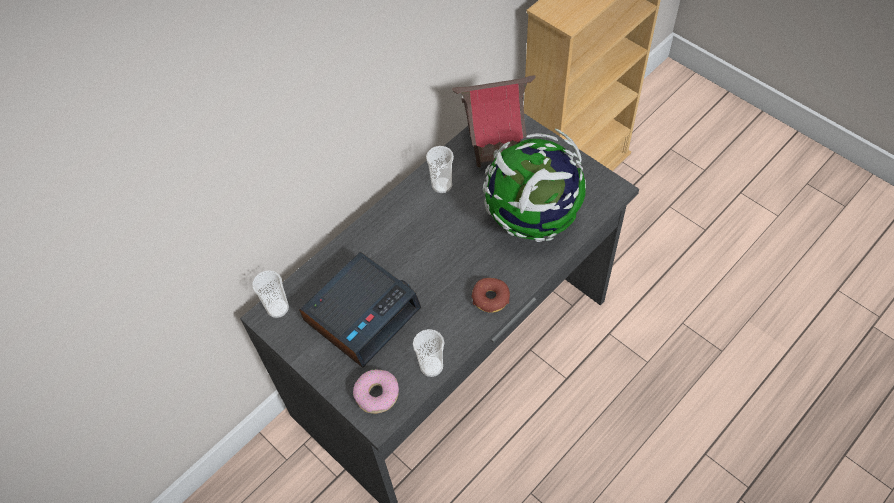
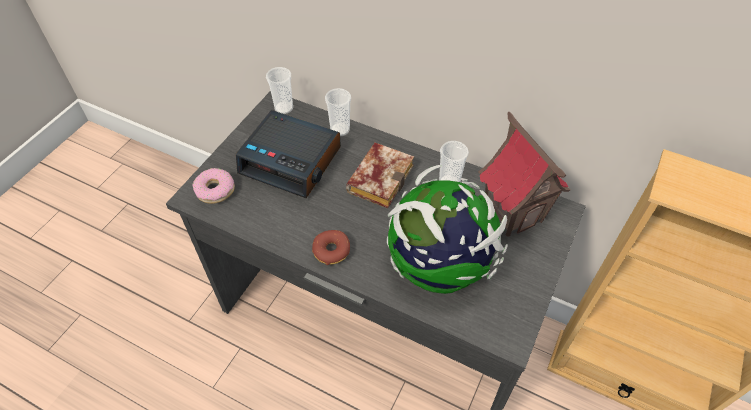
camera: 70 degrees right, 5 degrees down
cup [413,329,444,377] -> cup moved to [325,88,351,136]
none -> book [346,143,414,208]

